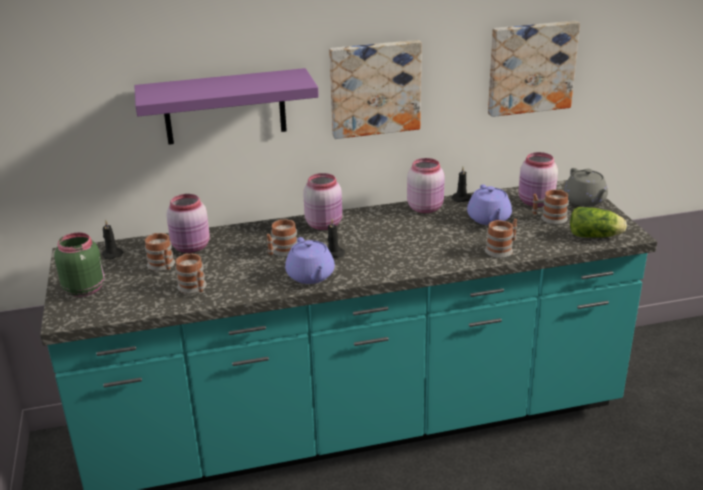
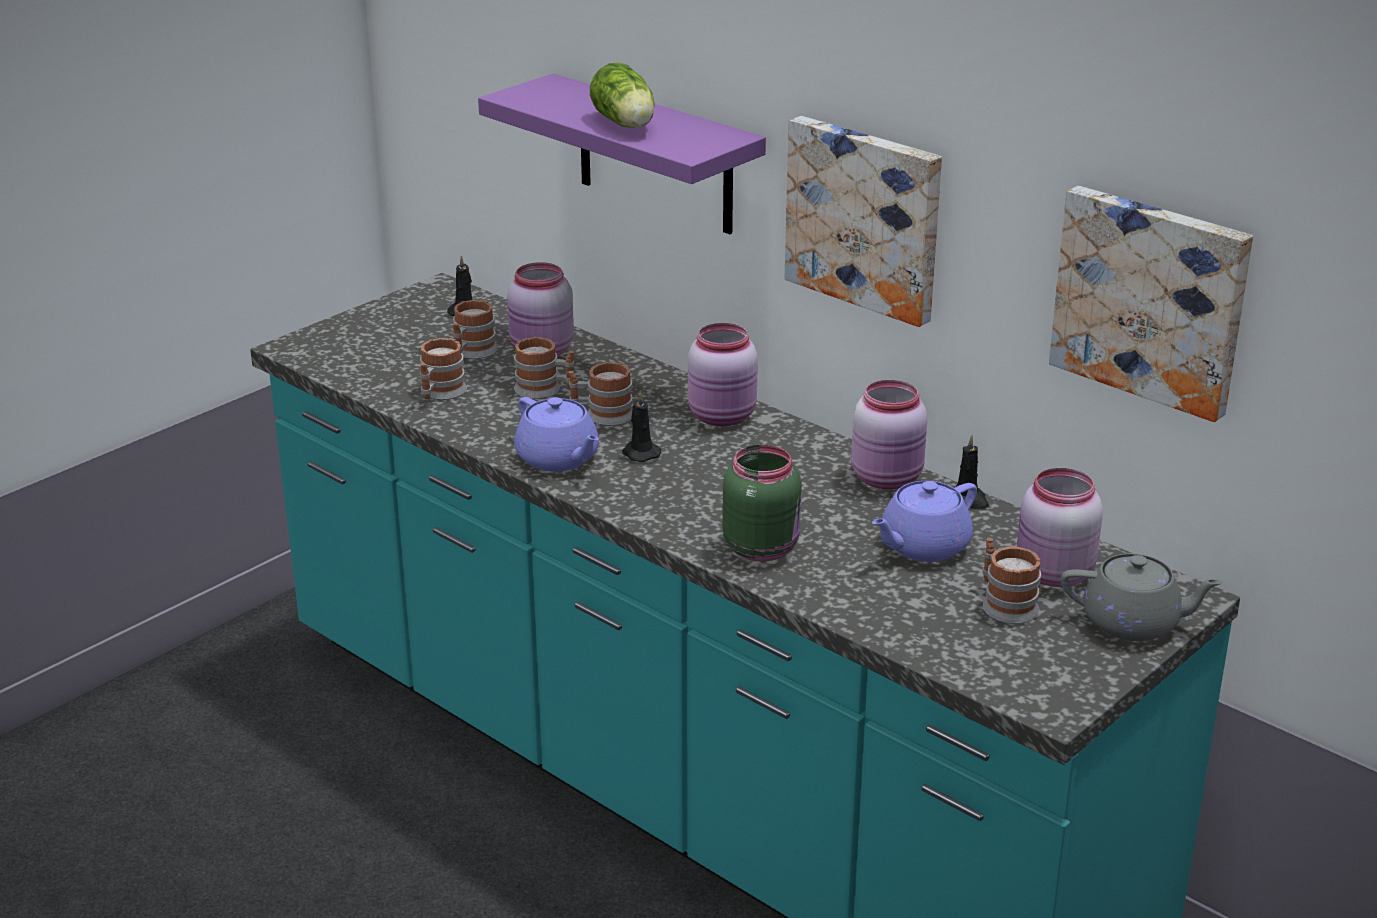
camera: 55 degrees right, 0 degrees up
green jar [54,232,104,297] -> green jar moved to [722,445,802,561]
purple teapot [285,237,335,284] -> purple teapot turned 75 degrees counterclockwise [514,397,599,472]
mug [485,219,517,258] -> mug moved to [514,337,574,399]
grey teapot [564,168,608,206] -> grey teapot turned 120 degrees counterclockwise [1061,554,1224,641]
lettuce [570,207,627,238] -> lettuce moved to [590,62,655,128]

